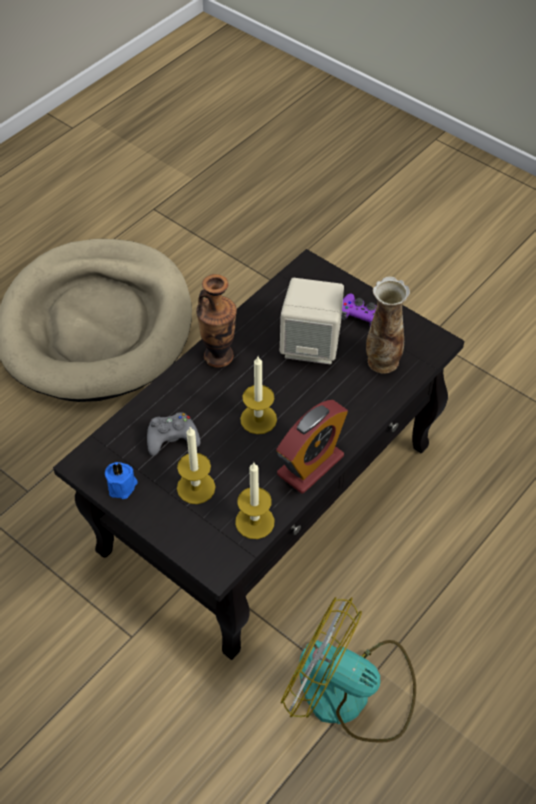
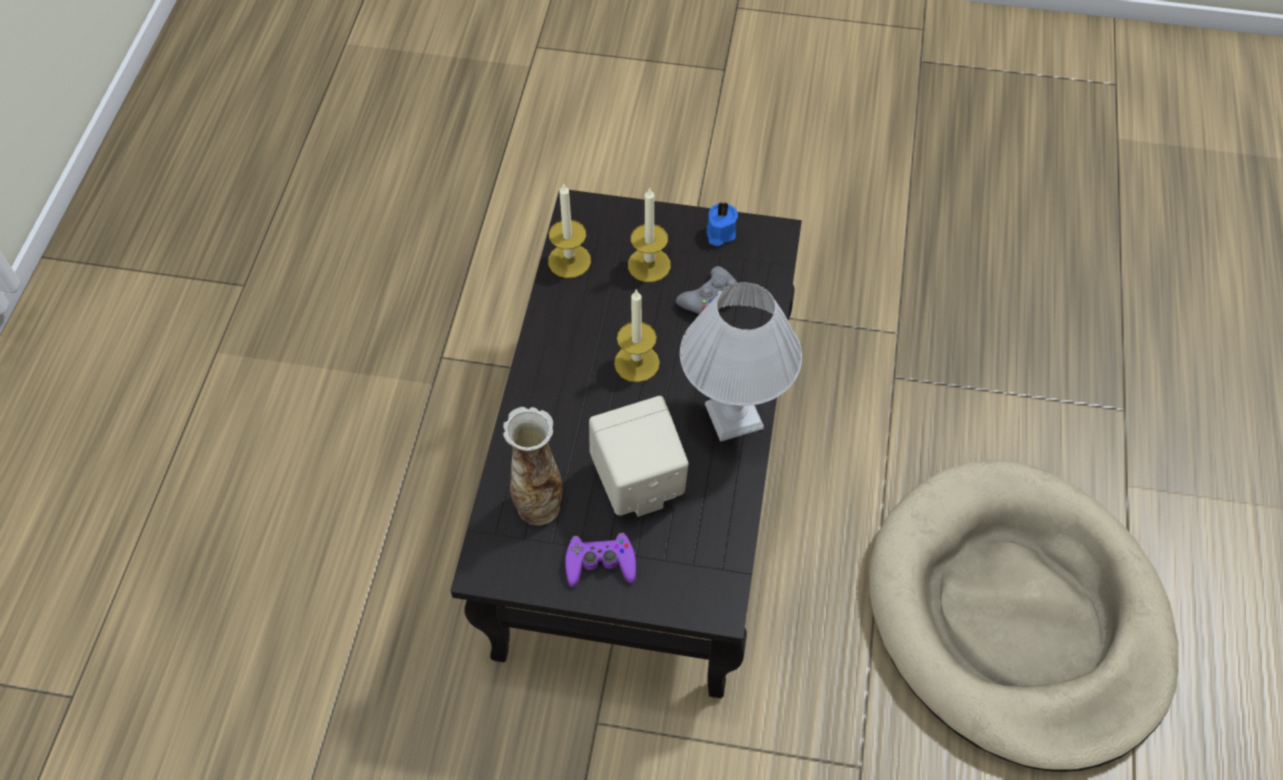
camera: 150 degrees right, 5 degrees up
vase [196,274,237,367] -> white table lamp [680,282,802,442]
alarm clock [276,400,348,494] -> none
fan [281,597,416,743] -> none

